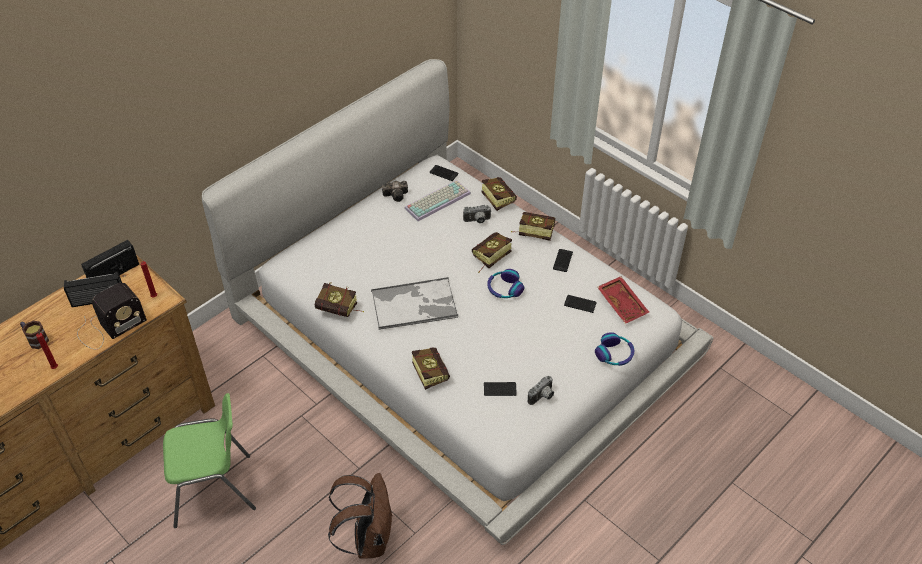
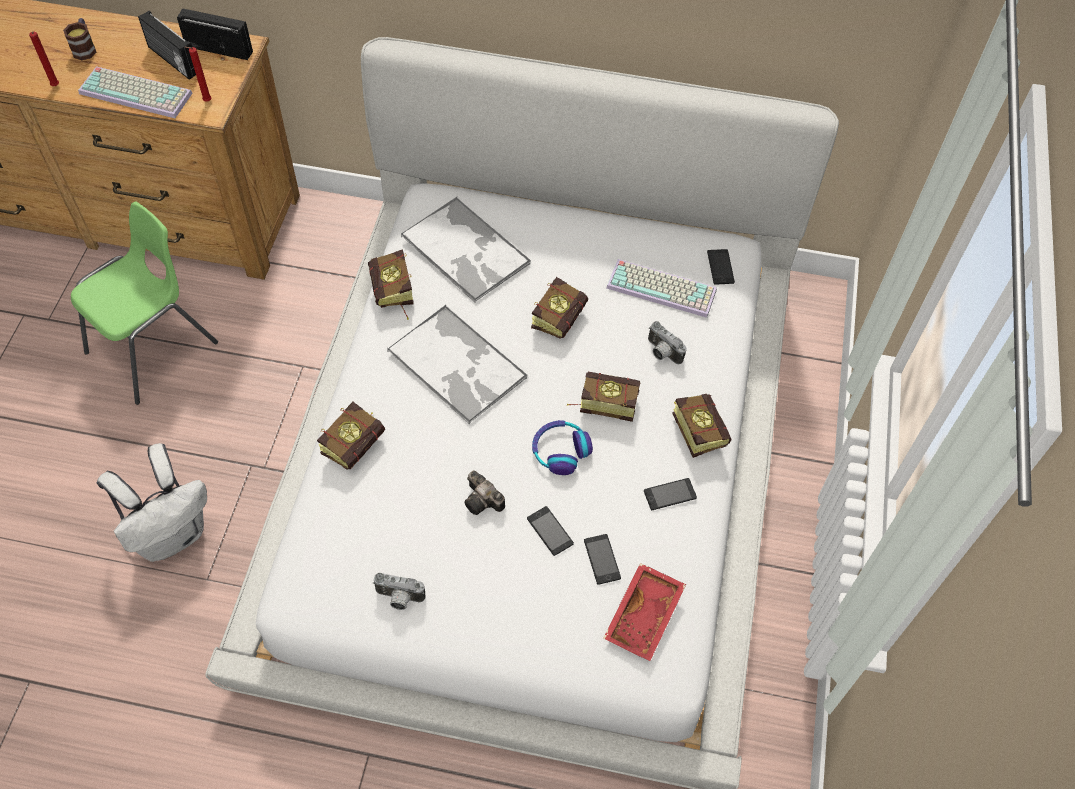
camera: 55 degrees right, 10 degrees up
radio [77,283,147,349] -> keyboard [78,66,193,118]
green chair [163,393,256,528] -> green chair turned 90 degrees counterclockwise [71,201,218,405]
brown backpack [328,473,393,559] -> white backpack [97,443,207,562]
camera [382,181,408,202] -> camera moved to [465,470,505,515]
book [481,177,517,211] -> book moved to [531,277,588,339]
phone [484,382,517,396] -> phone moved to [527,506,574,556]
headphones [595,332,634,366] -> none
none -> tray [401,197,531,302]

